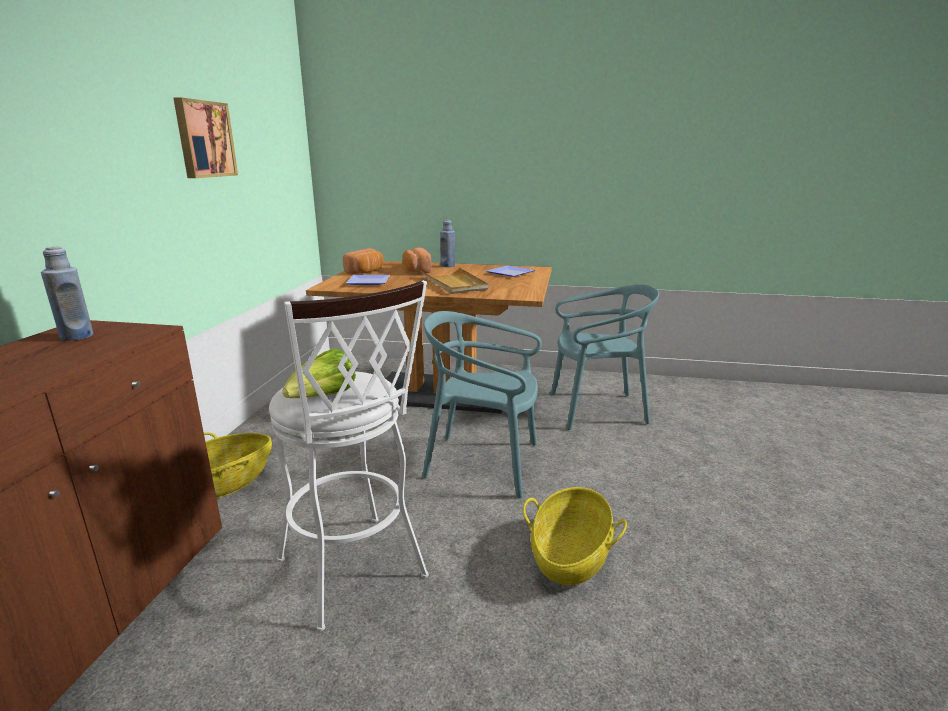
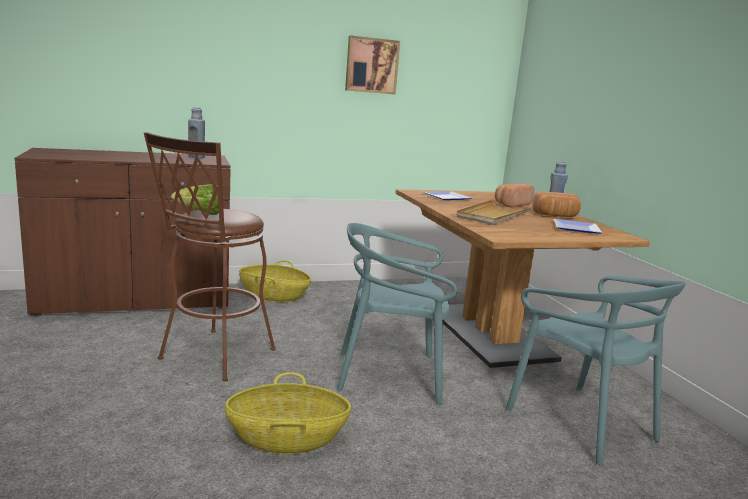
camera: 60 degrees right, 5 degrees down
white stool [269,280,428,631] -> brown stool [144,132,276,381]
bread [343,248,384,274] -> bread moved to [532,191,581,217]
turquoise chair [422,311,542,499] -> turquoise chair turned 75 degrees counterclockwise [337,223,457,404]

